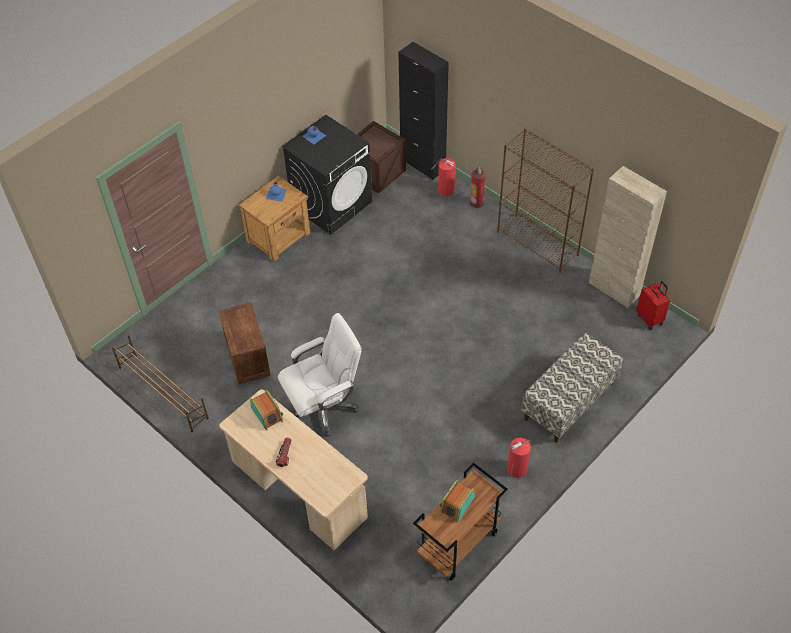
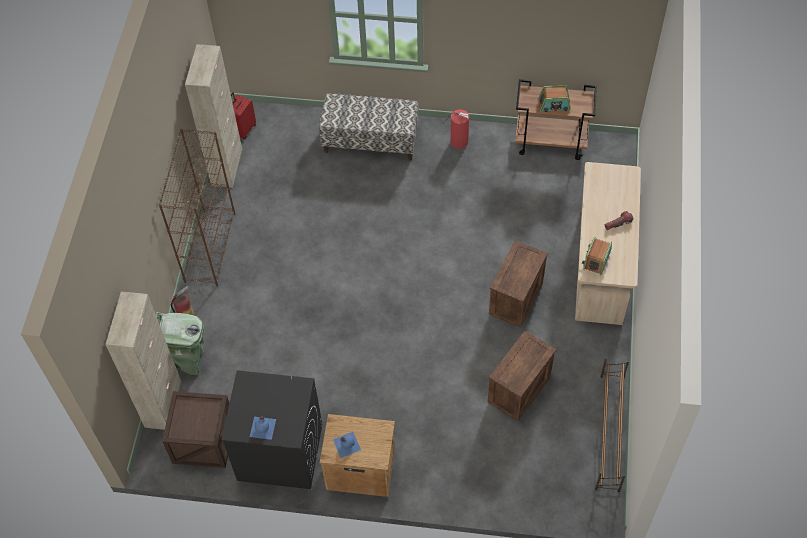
camera: 125 degrees left, 5 degrees up
white office chair [278,313,362,437] -> crate [489,241,548,327]
black cabinet [398,42,449,180] -> beige cabinet [105,291,181,430]
fire extinguisher [431,158,455,196] -> green trash can [155,312,204,375]

